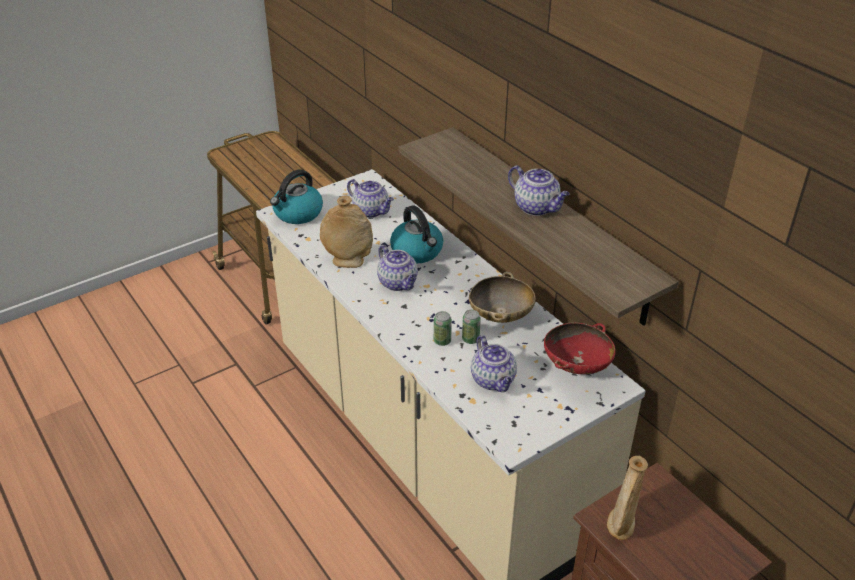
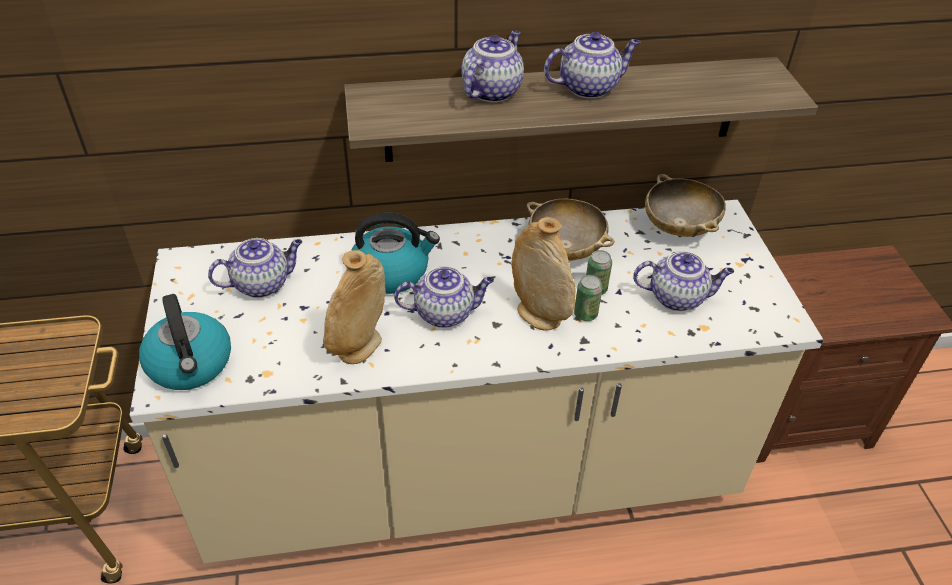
camera: 65 degrees left, 5 degrees up
red bowl [544,323,616,374] -> beige bowl [645,174,726,237]
beige vase [607,456,648,540] -> beige vase moved to [511,217,576,331]
none -> teapot [461,30,524,103]

